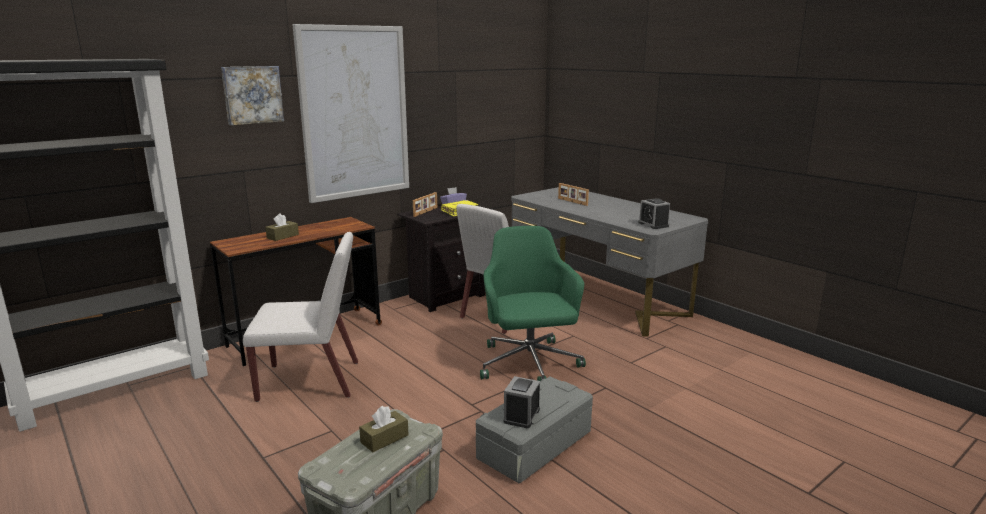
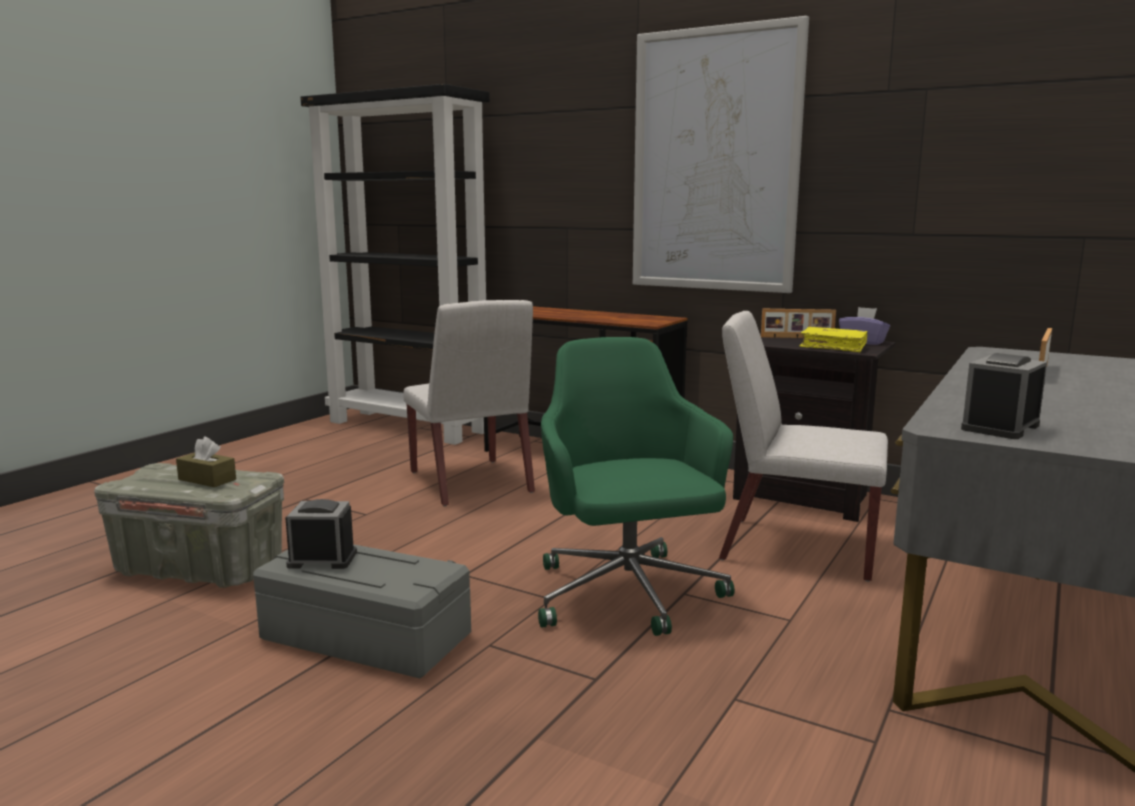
camera: 70 degrees right, 5 degrees down
picture [221,66,284,125] -> none
brown tissue box [265,213,299,241] -> none
green office chair [480,226,586,381] -> green office chair turned 75 degrees counterclockwise [538,337,735,636]

